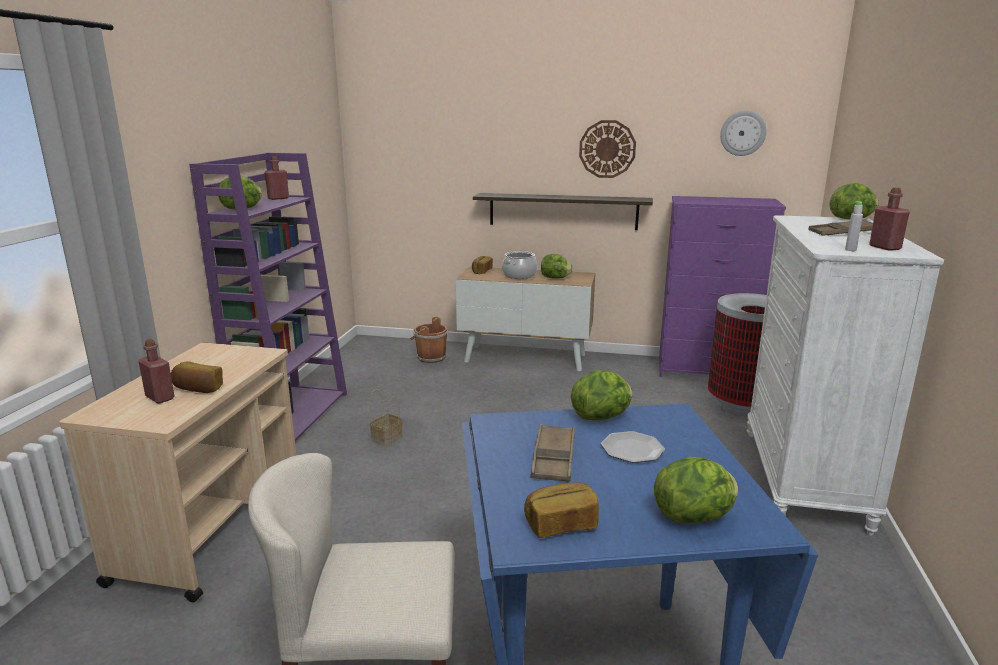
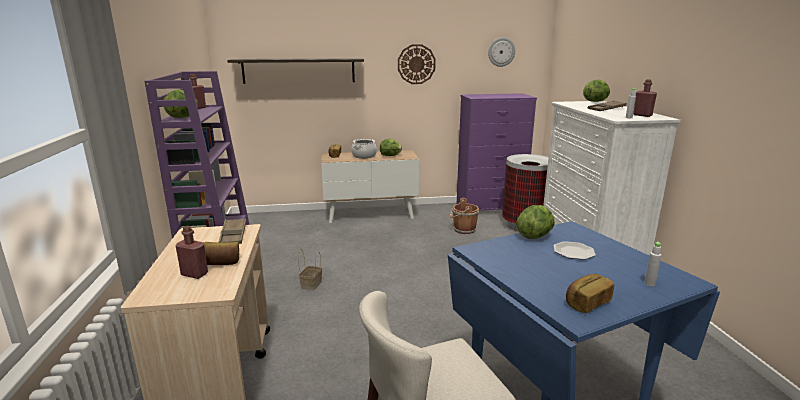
camera: 20 degrees left, 0 degrees up
brown bucket [410,316,448,363] -> brown bucket moved to [450,198,479,234]
shelf [473,193,653,230] -> shelf moved to [227,58,364,84]
brown tray [530,424,575,482] -> brown tray moved to [218,218,246,244]
lettuce [654,457,738,524] -> grey bottle [644,242,661,286]

